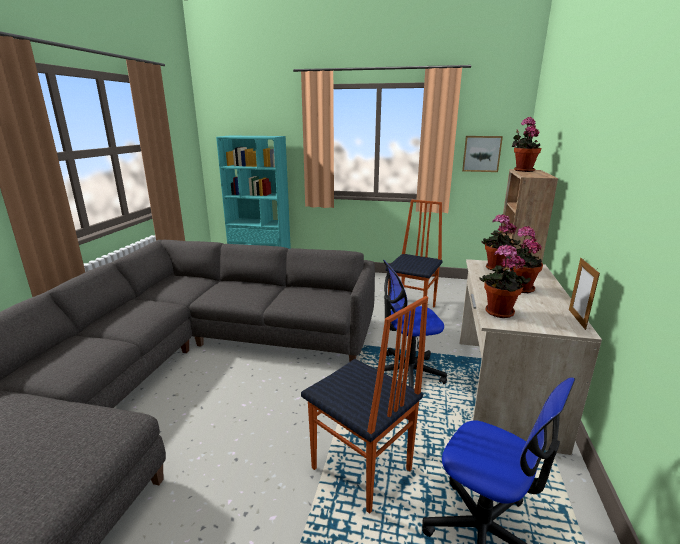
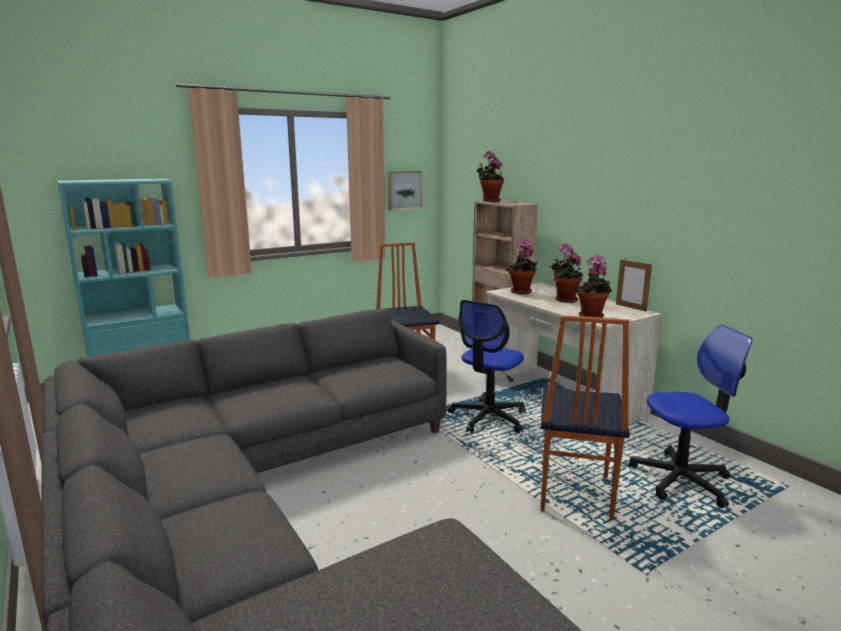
camera: 45 degrees left, 5 degrees down
chair [301,296,428,514] -> chair turned 105 degrees clockwise [541,315,630,520]

